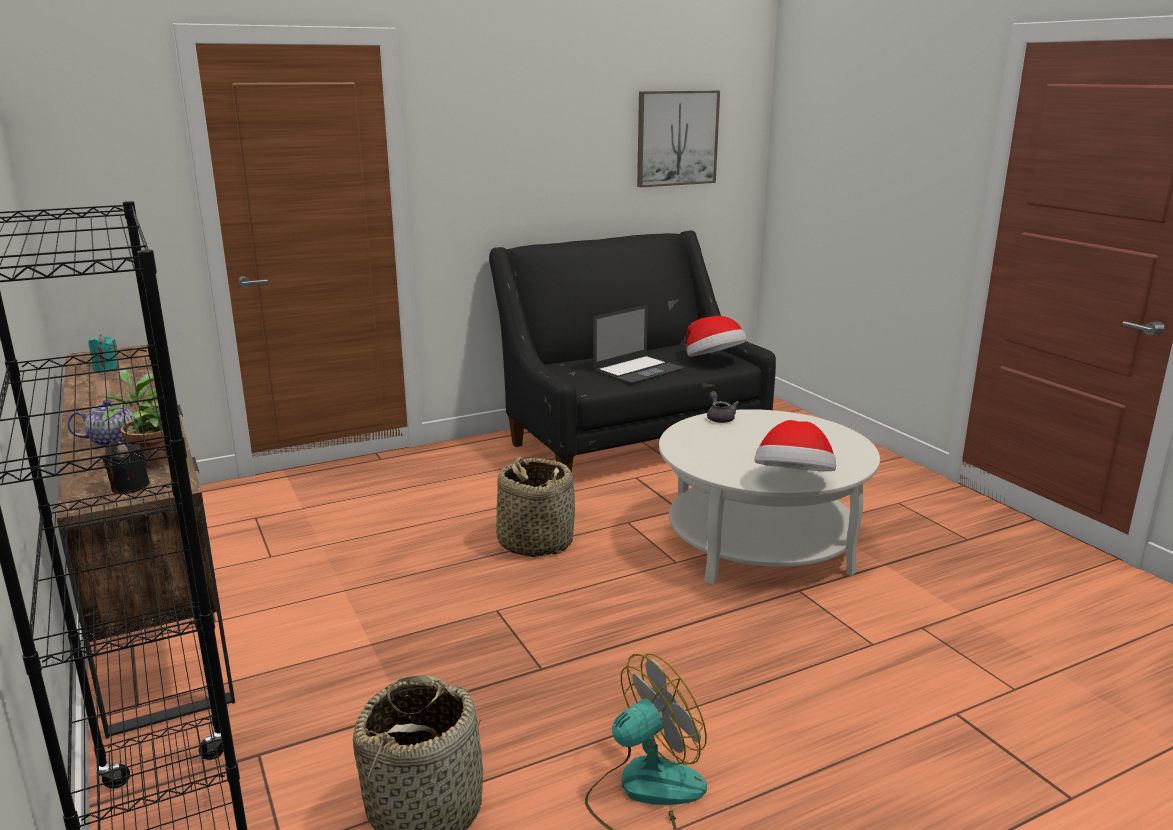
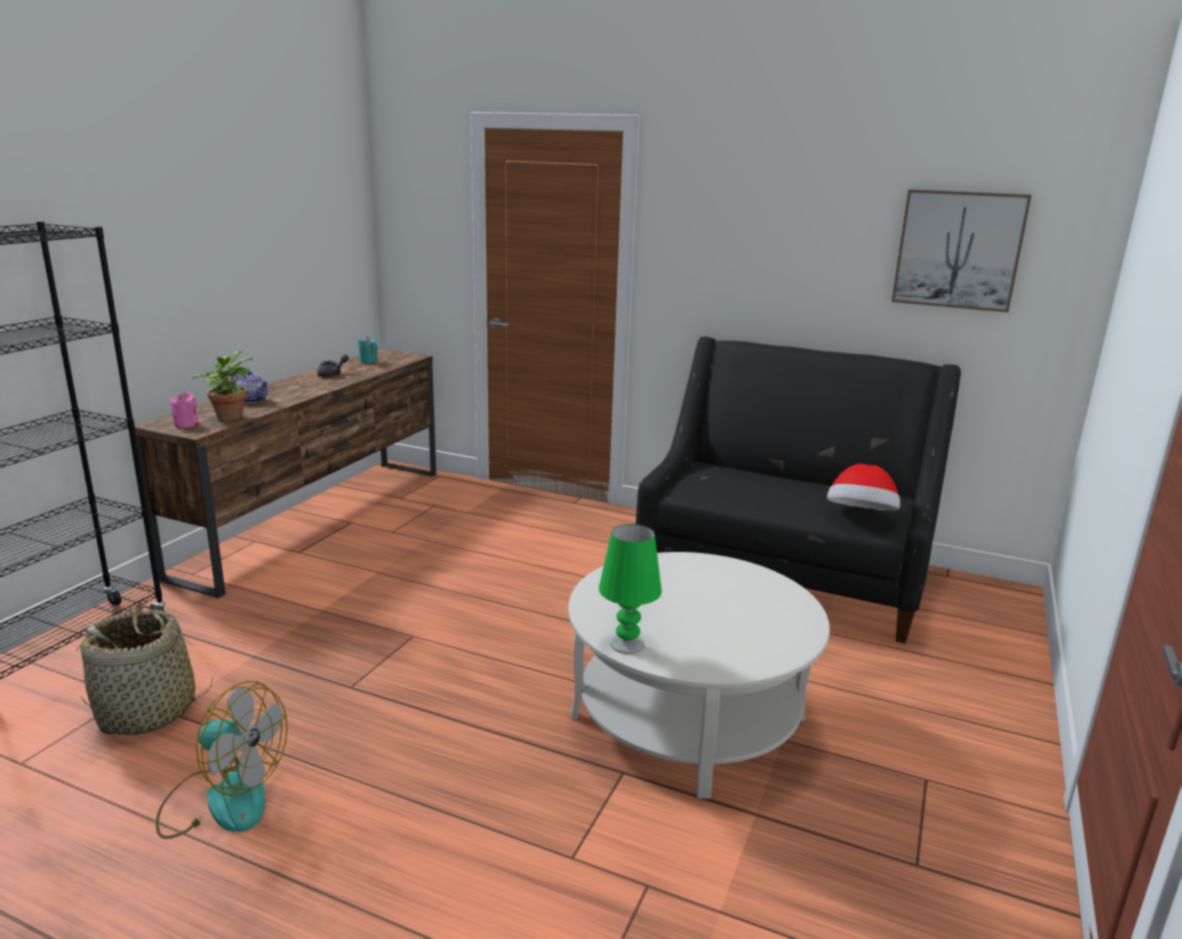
camera: 50 degrees right, 0 degrees up
black candle [103,440,150,494] -> pink candle [170,392,199,428]
basket [496,457,575,557] -> none
laptop [594,305,683,383] -> none
grey teapot [707,391,739,423] -> grey teapot moved to [317,354,349,377]
hat [754,420,836,471] -> green table lamp [599,524,662,654]

